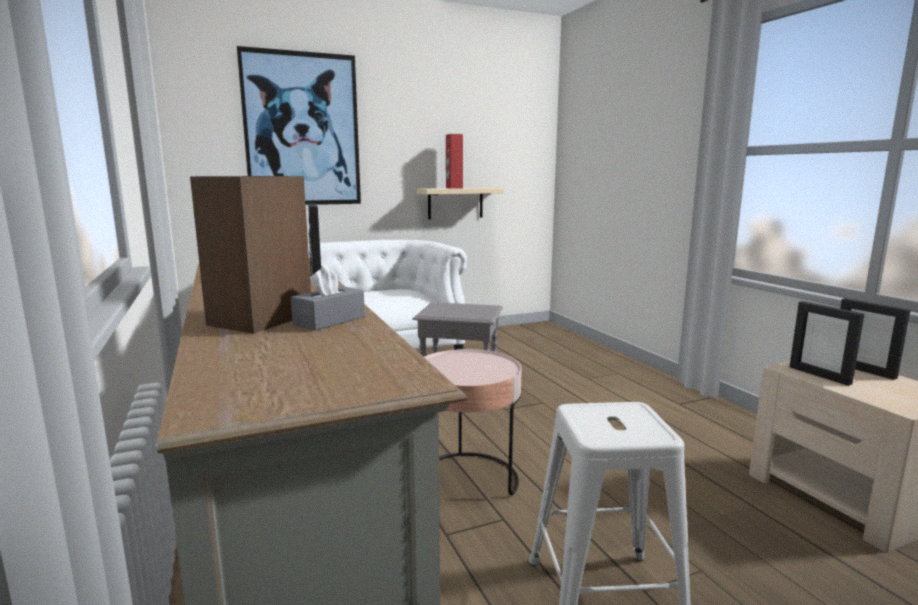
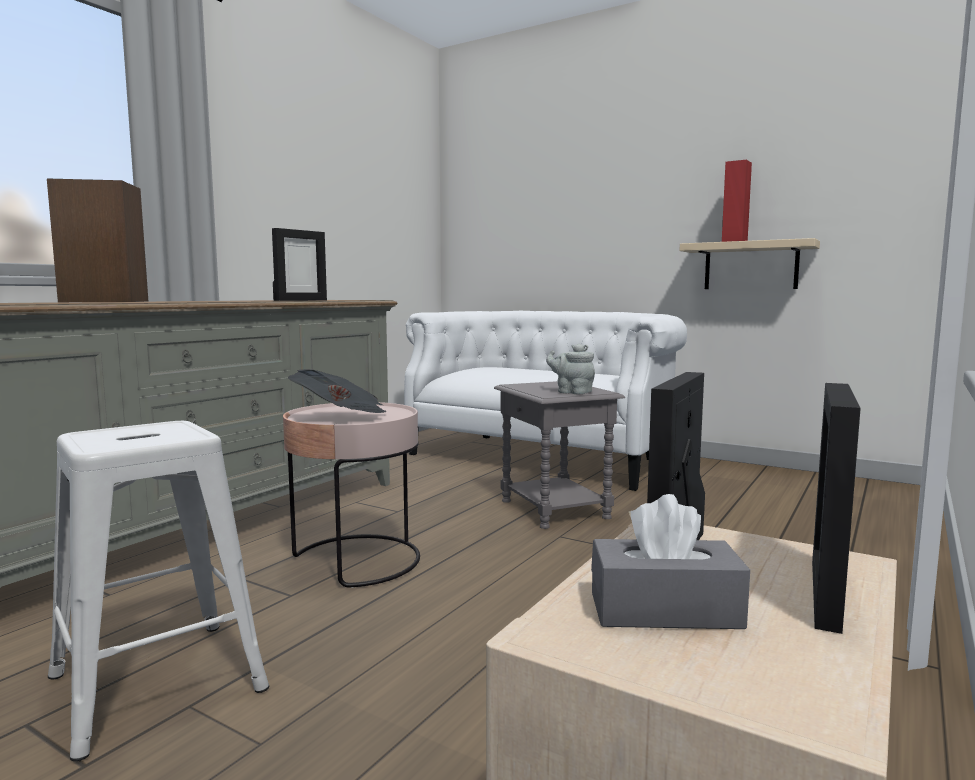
camera: 55 degrees right, 5 degrees down
picture [237,46,361,205] -> none
grey tissue box [291,266,365,330] -> grey tissue box moved to [591,494,750,629]
none -> newspaper [288,369,387,413]
none -> grey teapot [546,344,595,394]

